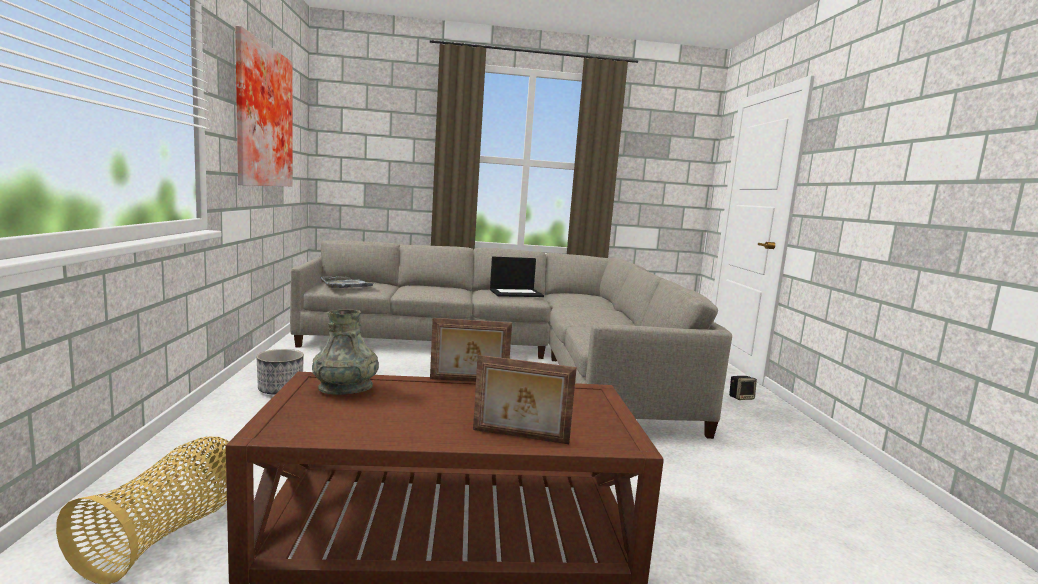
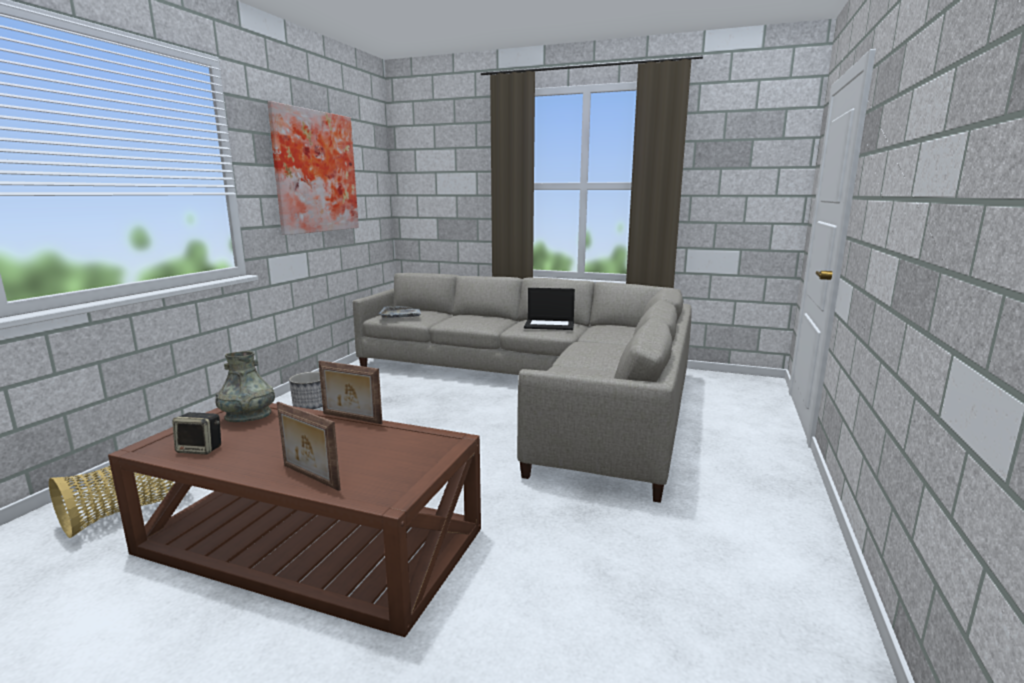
camera: 25 degrees right, 5 degrees up
speaker [729,376,757,400] -> speaker moved to [172,412,221,454]

